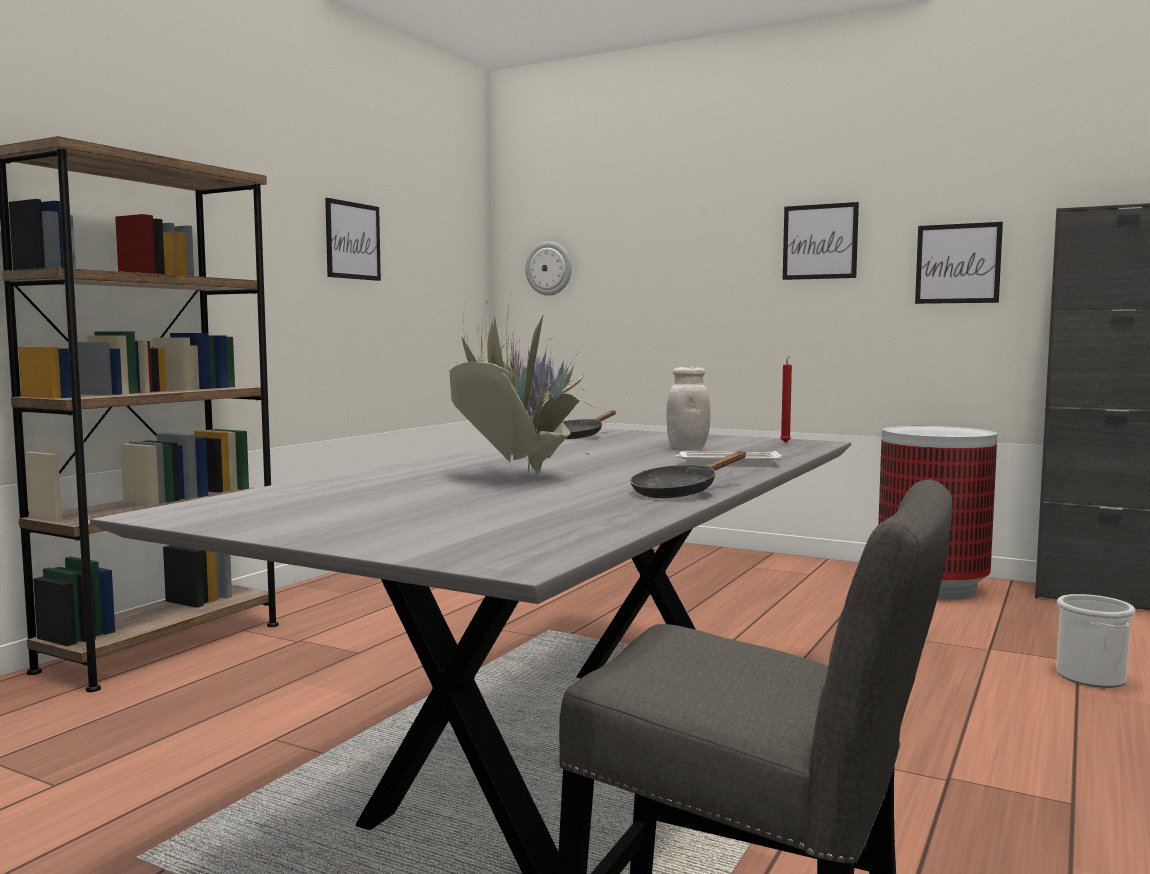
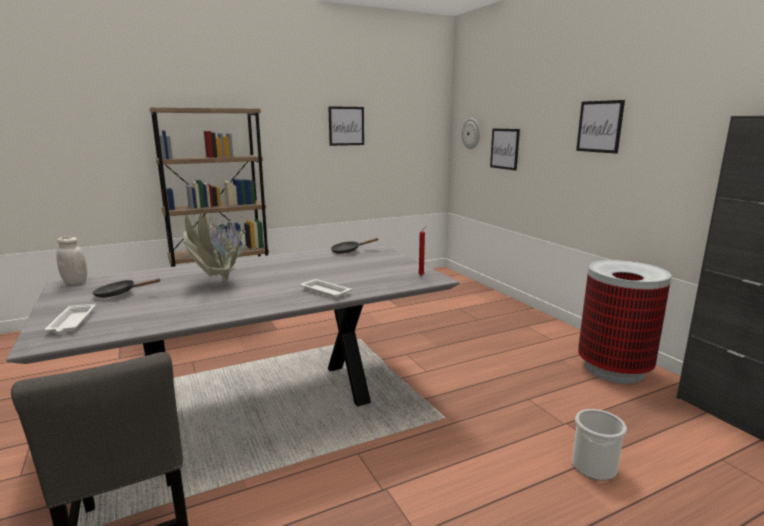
camera: 35 degrees right, 10 degrees up
black frying pan [630,451,746,498] -> black frying pan moved to [92,279,161,298]
white jar [666,367,710,449] -> white jar moved to [56,237,87,285]
picture [915,222,1003,304] -> picture moved to [490,129,520,171]
none -> white tray [45,304,96,333]

